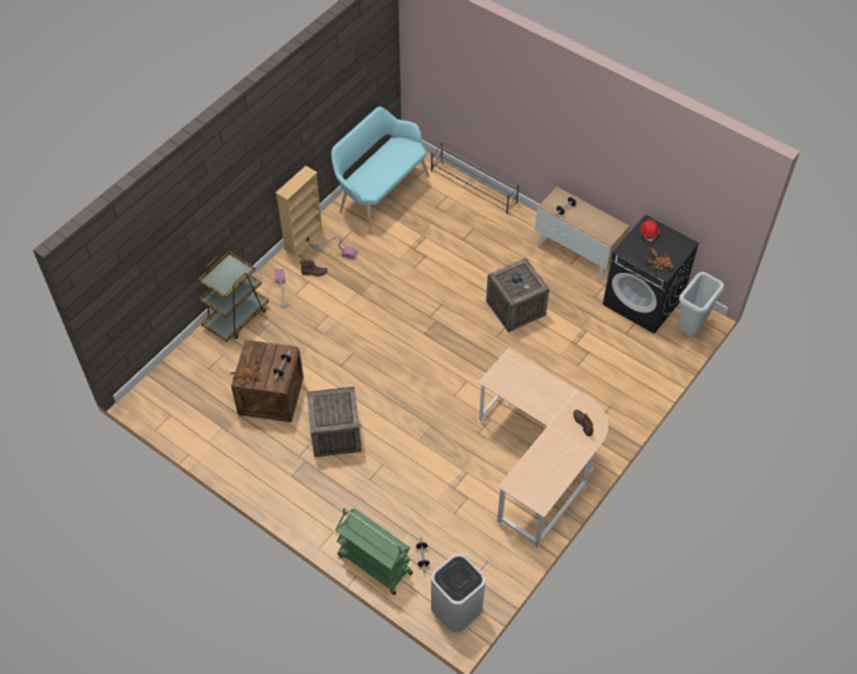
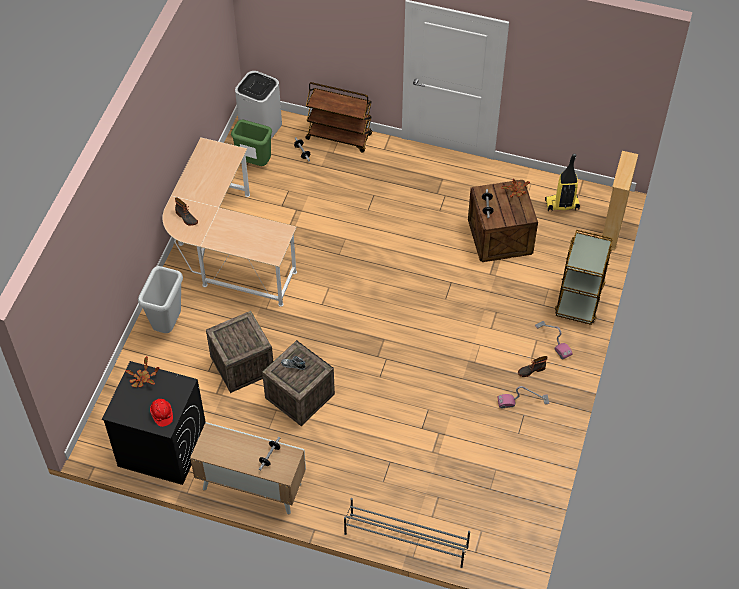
camera: 160 degrees right, 0 degrees up
beige bookcase [276,166,324,258] -> beige bookcase moved to [602,151,638,250]
crate [307,387,362,457] -> crate moved to [206,311,273,393]
turquoise bench [331,107,430,234] -> none
green cart [335,508,413,595] -> brown cart [305,82,372,152]
grey trash can [679,272,724,335] -> grey trash can moved to [138,266,183,333]
none -> green trash can [231,119,272,166]
none -> vacuum cleaner [545,154,580,212]

